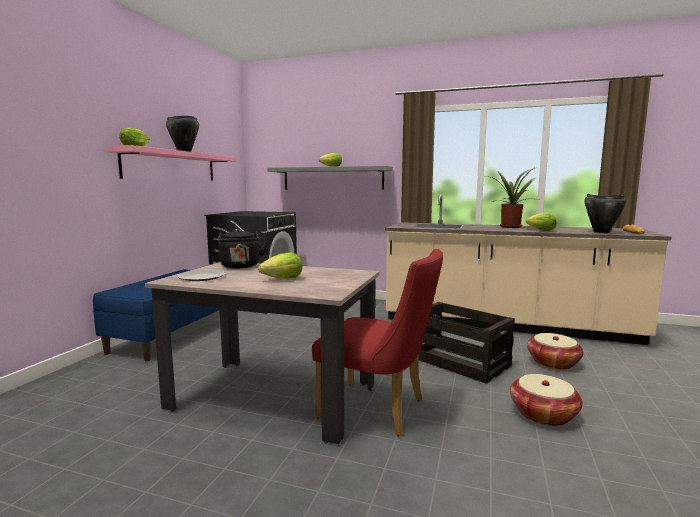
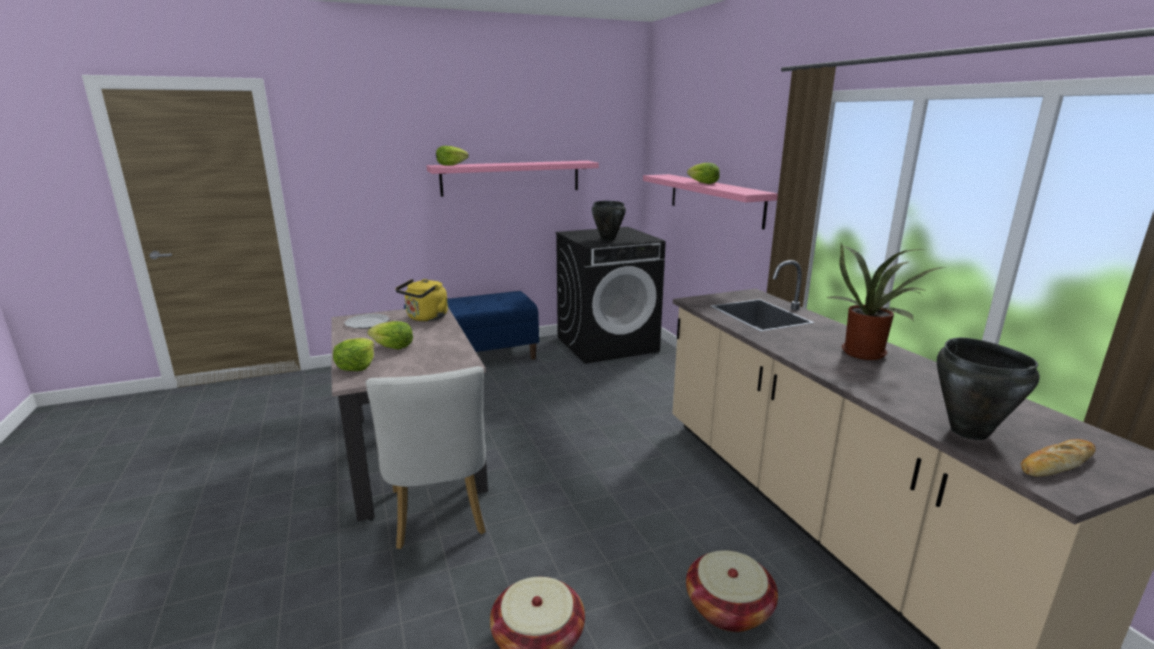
camera: 50 degrees right, 10 degrees up
black cooking pot [166,116,199,152] -> black cooking pot moved to [592,201,626,241]
black kettle [218,229,268,269] -> yellow kettle [395,279,448,321]
grey shelf [267,166,393,190] -> pink shelf [643,174,778,229]
red chair [312,249,443,436] -> white chair [365,366,486,549]
crate [419,302,515,384] -> none
lettuce [526,213,557,231] -> lettuce moved to [333,338,374,371]

